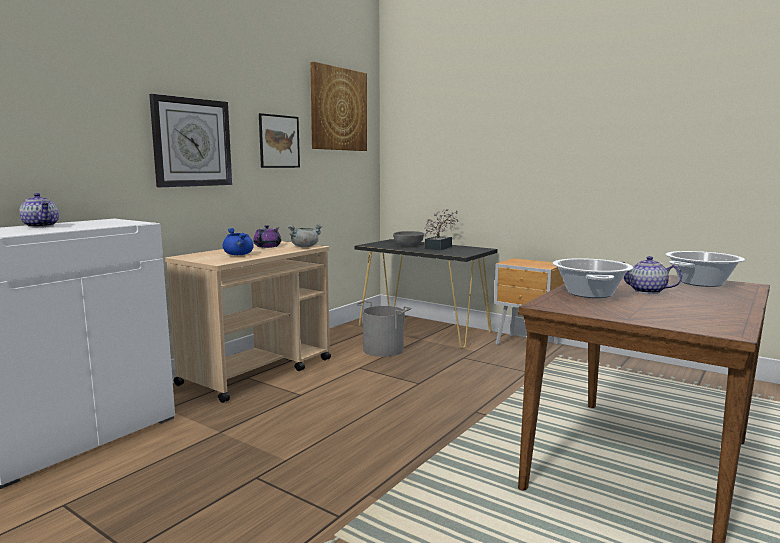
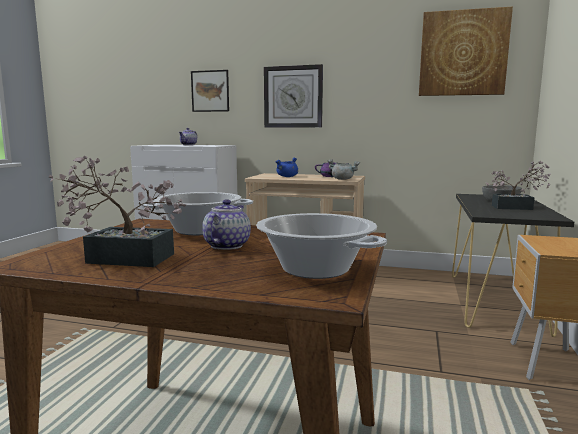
camera: 70 degrees right, 0 degrees up
picture [259,113,300,168] -> picture moved to [191,70,229,112]
grey bucket [356,301,411,357] -> none
none -> potted plant [49,155,186,267]

